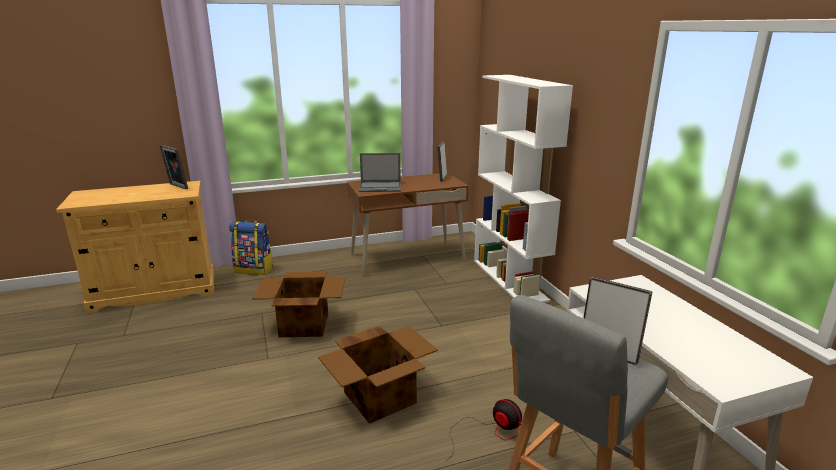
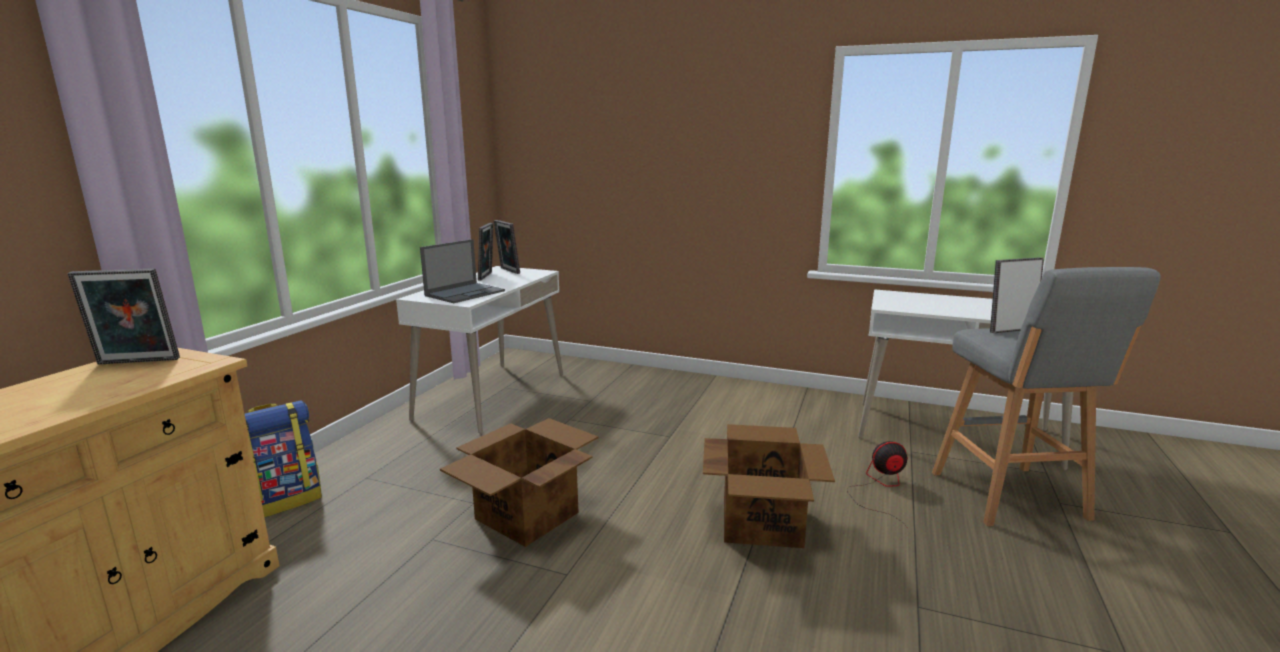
camera: 50 degrees left, 5 degrees down
brown desk [347,173,468,276] -> white desk [396,266,563,434]
white bookcase [474,75,573,303] -> none
none -> picture frame [478,223,493,281]

